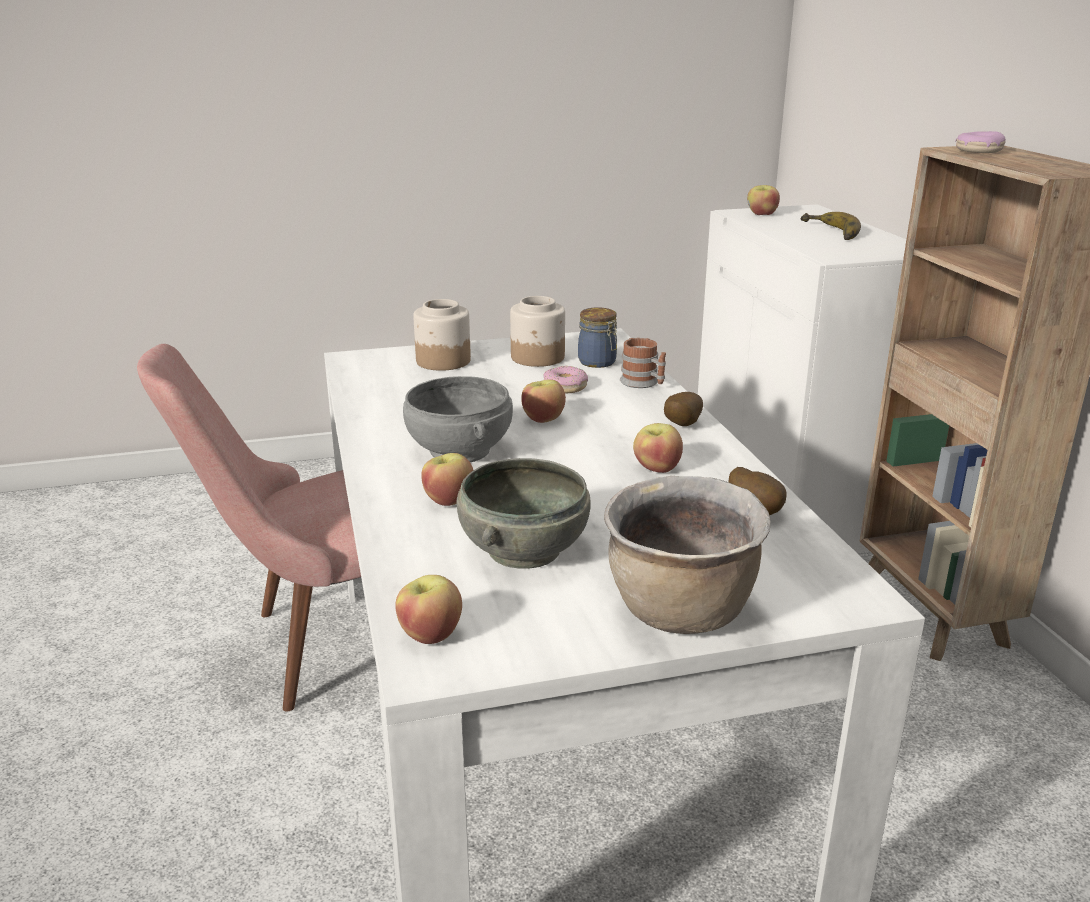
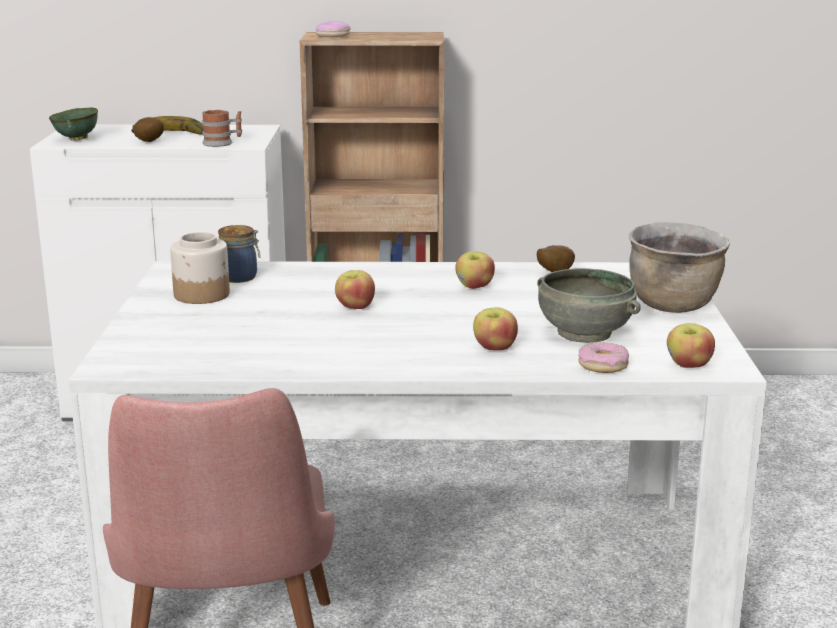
camera: 75 degrees left, 5 degrees down
grey bowl [403,376,513,462] -> none
jar [413,299,471,371] -> none
donut [543,366,588,394] -> donut moved to [579,342,629,373]
mug [620,338,666,388] -> mug moved to [202,110,242,147]
potato [664,392,703,426] -> potato moved to [133,117,164,142]
apple [747,185,780,215] -> green bowl [49,108,98,141]

